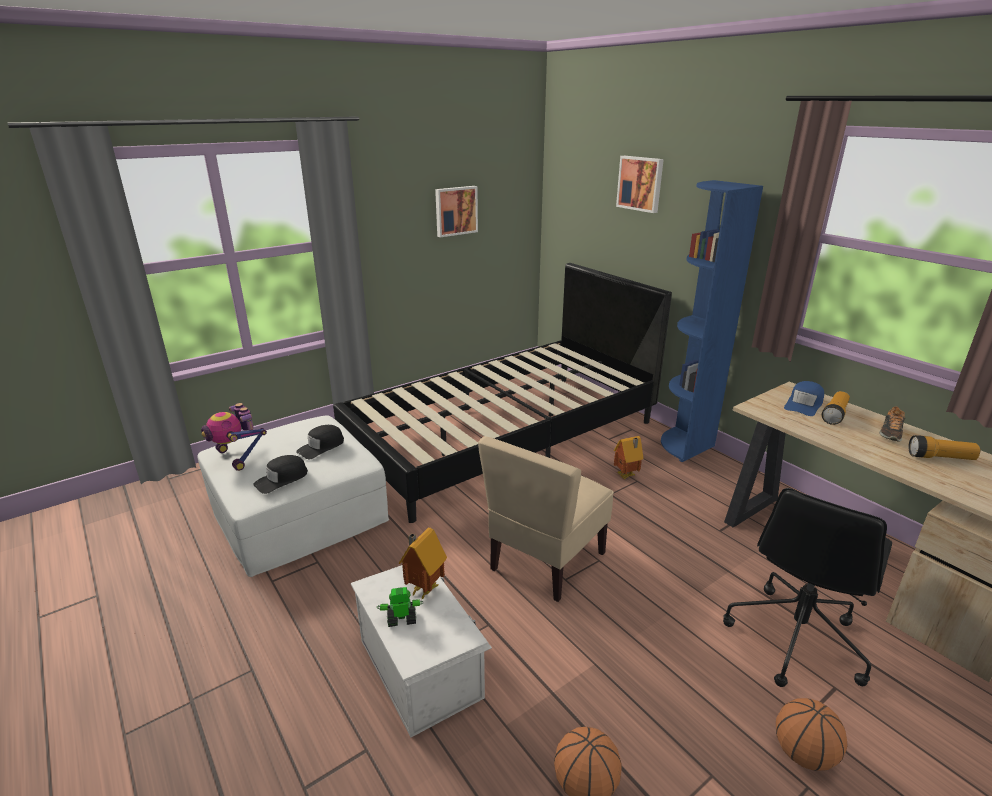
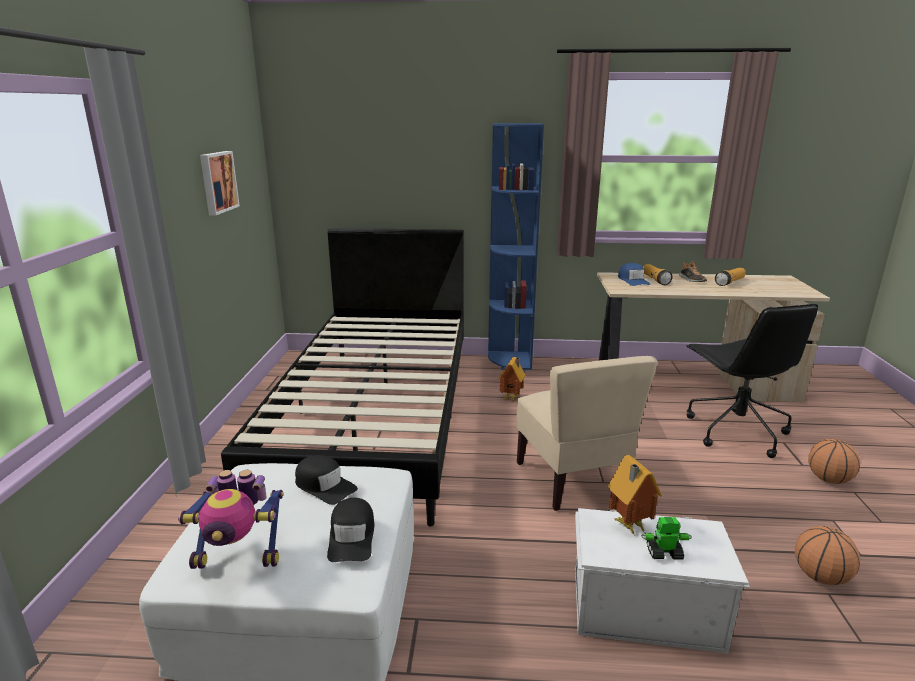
camera: 50 degrees left, 5 degrees down
black cap [296,425,344,459] -> black cap turned 45 degrees counterclockwise [295,455,358,505]
toy robot [377,587,423,627] -> toy robot turned 60 degrees clockwise [641,517,692,559]
picture [616,156,664,213] -> none

